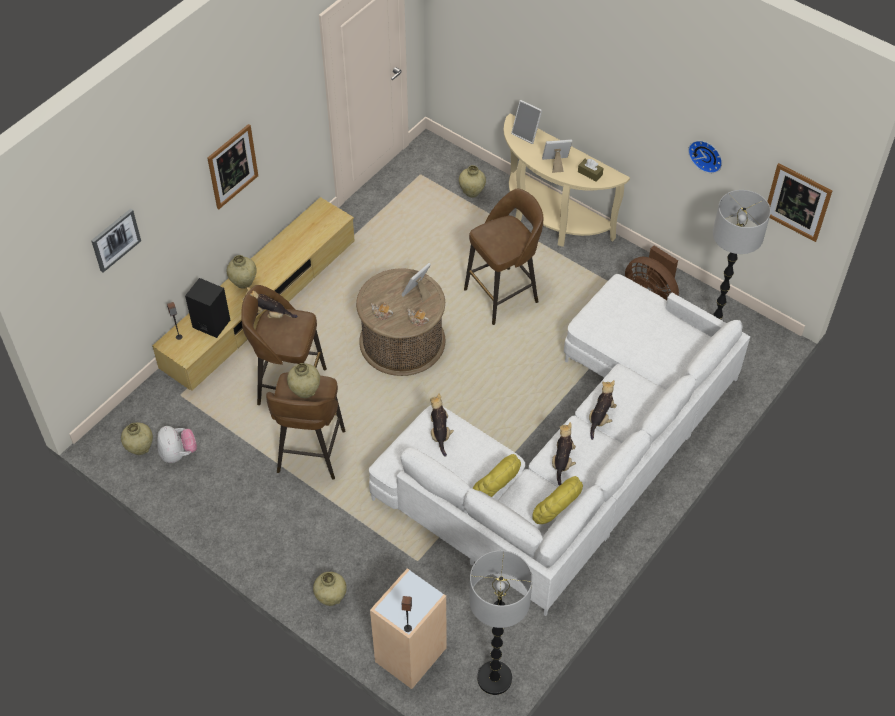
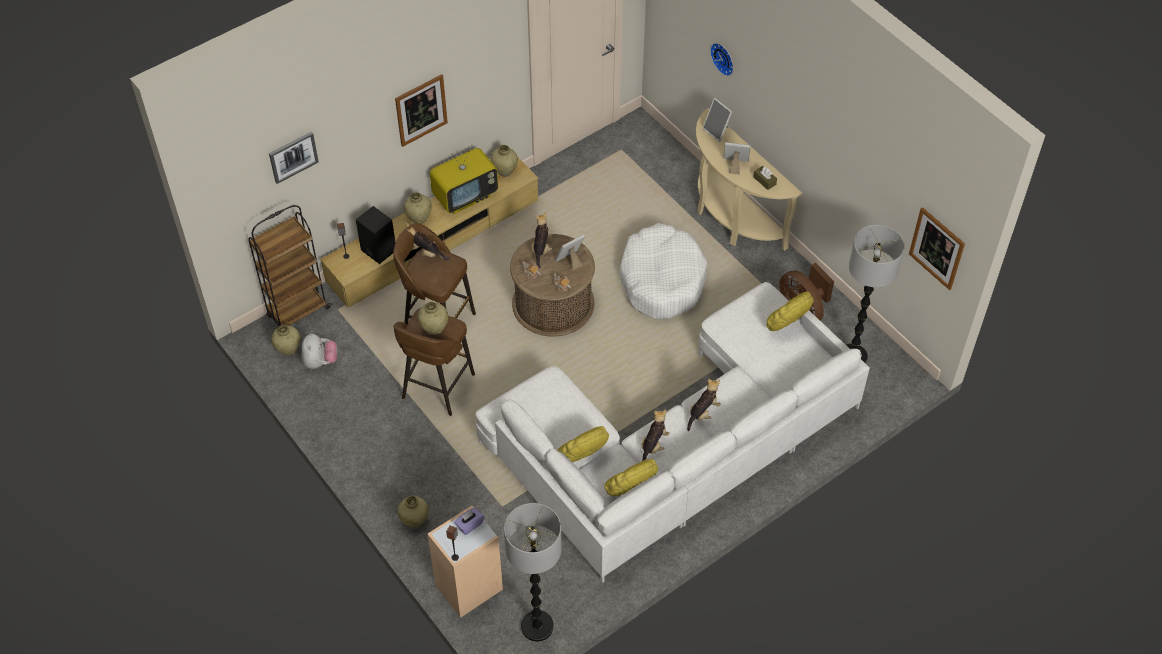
camera: 15 degrees right, 0 degrees up
plush toy [430,393,454,457] -> plush toy moved to [532,212,553,269]
beige vase [459,165,486,198] -> beige vase moved to [490,145,518,177]
brown stool [464,189,543,325] -> white dog bed [619,223,708,319]
wall clock [688,140,722,173] -> wall clock moved to [710,43,734,76]
none -> brown cart [248,205,332,326]
none -> television [430,145,498,214]
none -> purple tissue box [454,507,484,535]
none -> yellow pillow [766,292,814,331]

